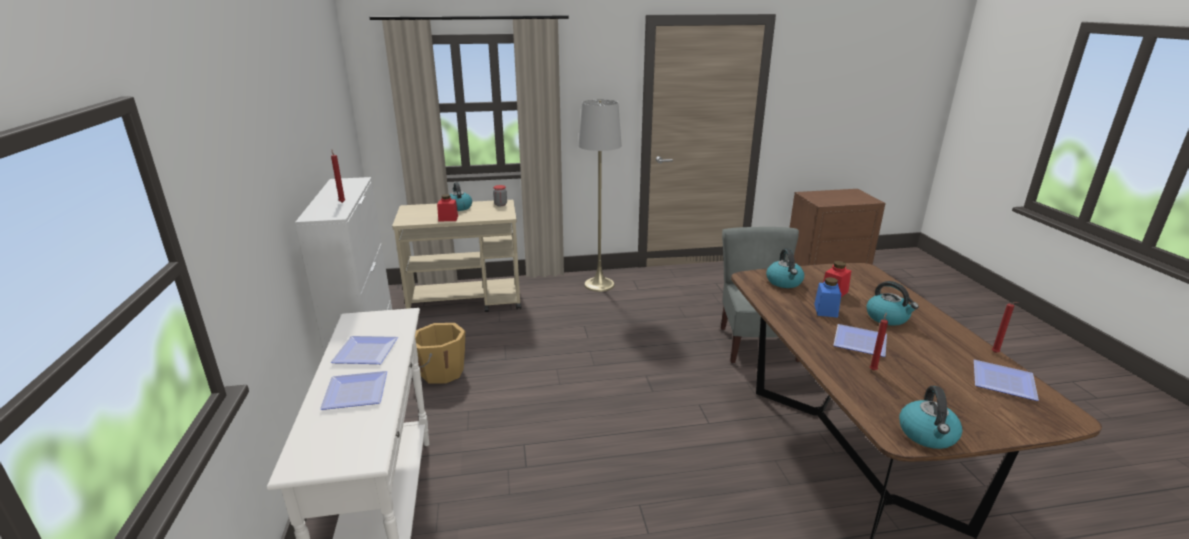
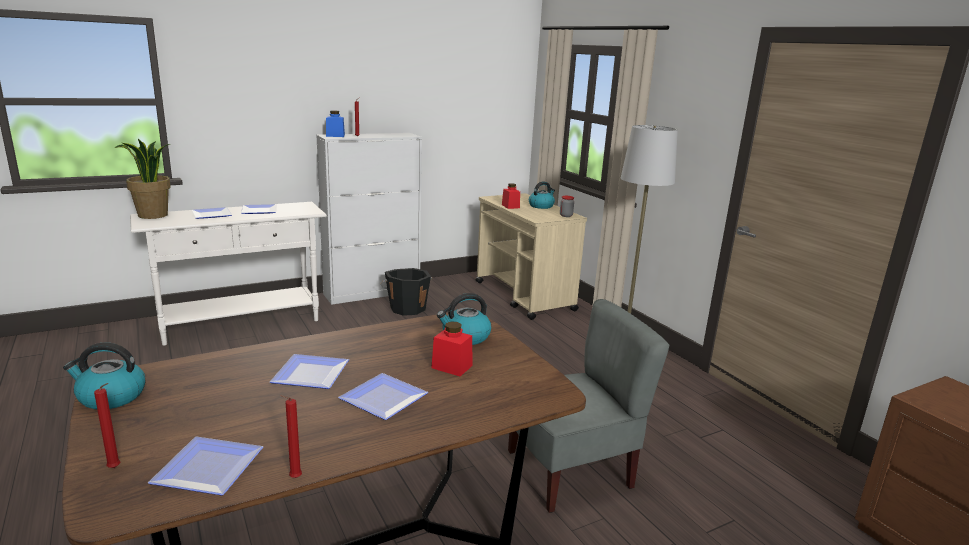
camera: 70 degrees right, 5 degrees down
orange bucket [415,323,465,384] -> black bucket [381,268,433,316]
blue jar [814,277,841,318] -> blue jar moved to [326,110,345,137]
kettle [866,281,919,325] -> plate [338,373,428,420]
red candle [870,312,888,371] -> red candle moved to [94,383,120,468]
none -> potted plant [114,139,171,219]

